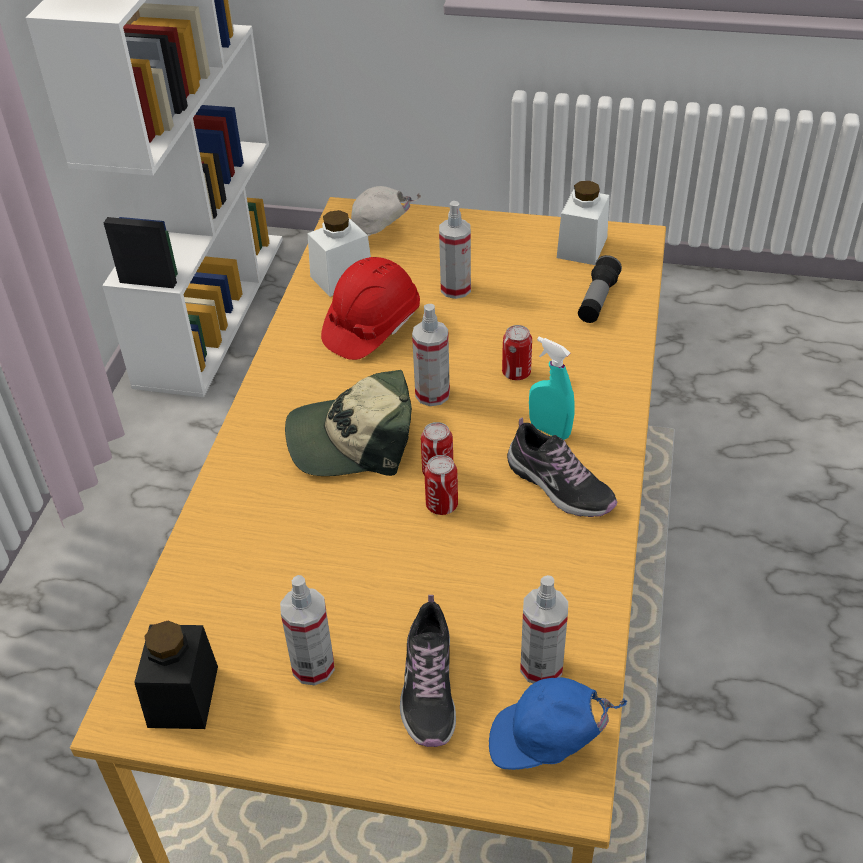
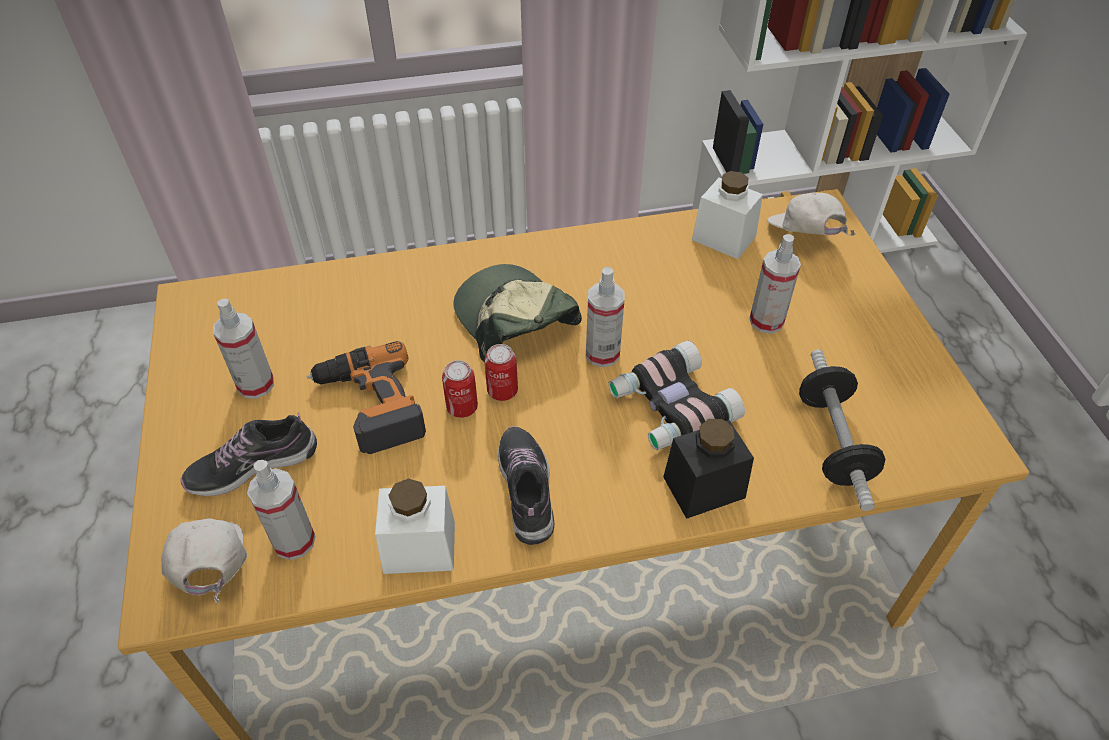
camera: 65 degrees right, 5 degrees up
black jar [134,621,218,729] -> black jar moved to [663,419,754,519]
red hard hat [321,257,420,360] -> none
blue cap [489,677,627,770] -> white cap [162,518,247,603]
can [502,325,532,380] -> binoculars [608,341,745,450]
shoe [507,417,617,517] -> shoe turned 150 degrees clockwise [498,426,554,545]
turquoise spray bottle [529,336,575,440] -> none
white jar [557,181,609,265] -> white jar moved to [375,478,455,574]
flashlight [578,255,622,323] -> dumbbell [799,349,885,511]
none -> power drill [307,341,426,454]

